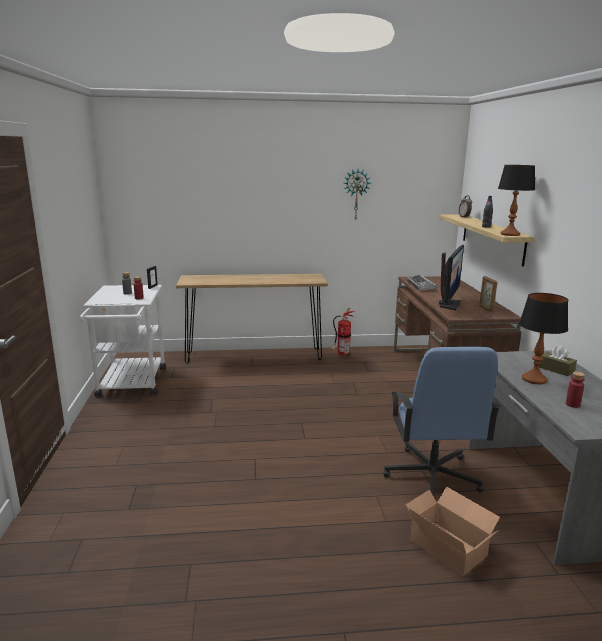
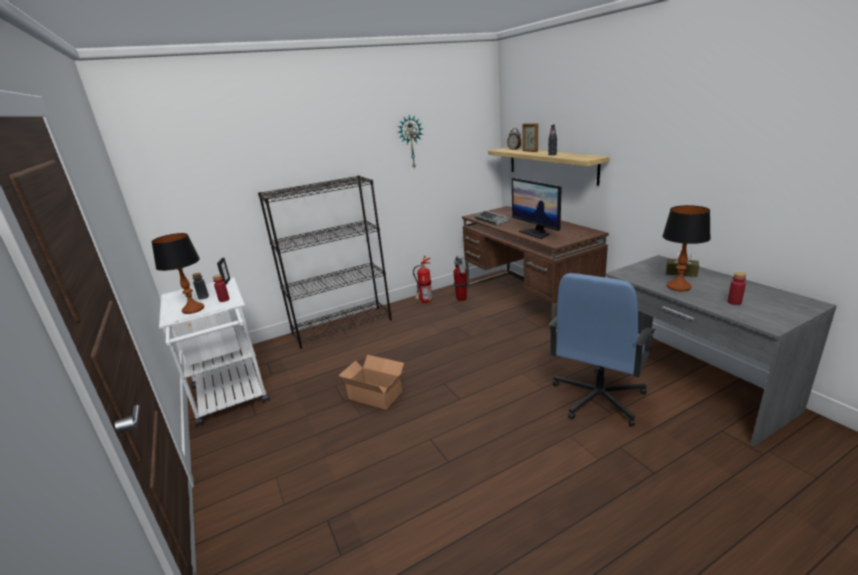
camera: 20 degrees left, 5 degrees up
brown console table [176,274,328,364] -> black bookcase [258,175,392,349]
blue office chair [383,347,501,497] -> blue office chair turned 60 degrees clockwise [549,273,656,426]
cardboard box [406,486,500,576] -> cardboard box moved to [339,355,404,410]
monitor [439,245,464,311] -> monitor turned 150 degrees clockwise [512,178,562,239]
picture frame [479,276,497,312] -> picture frame moved to [523,123,538,152]
table lamp [498,165,535,236] -> table lamp moved to [151,233,204,314]
none -> fire extinguisher [454,255,467,301]

